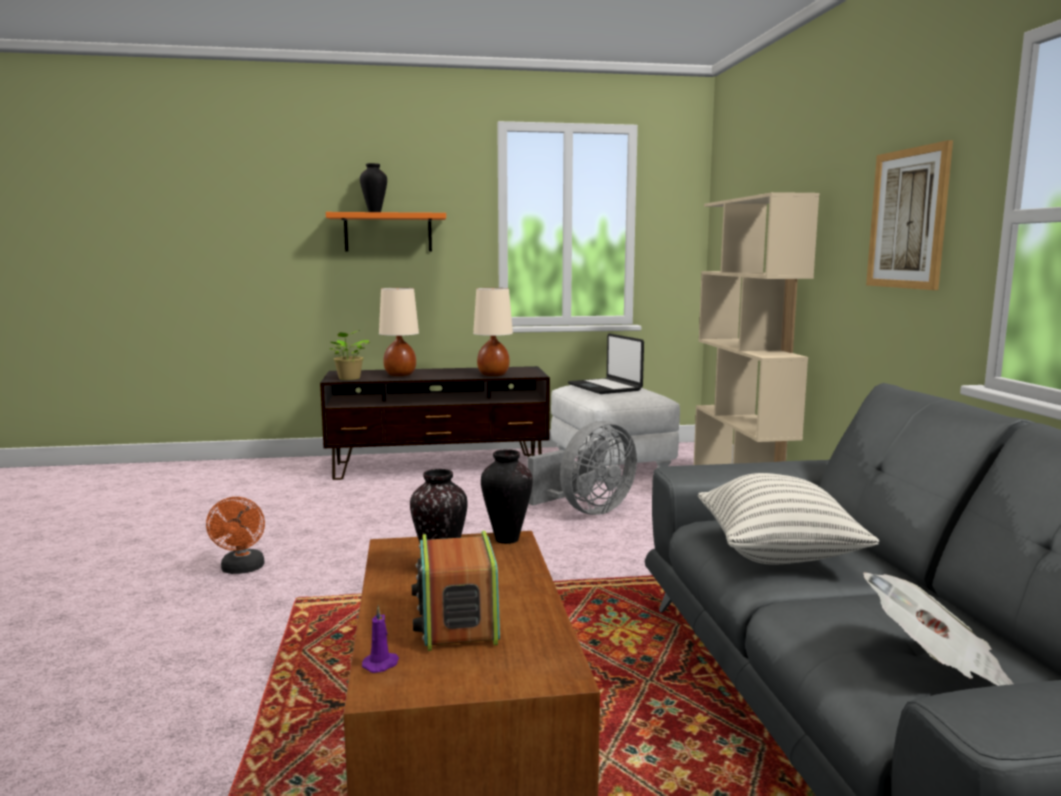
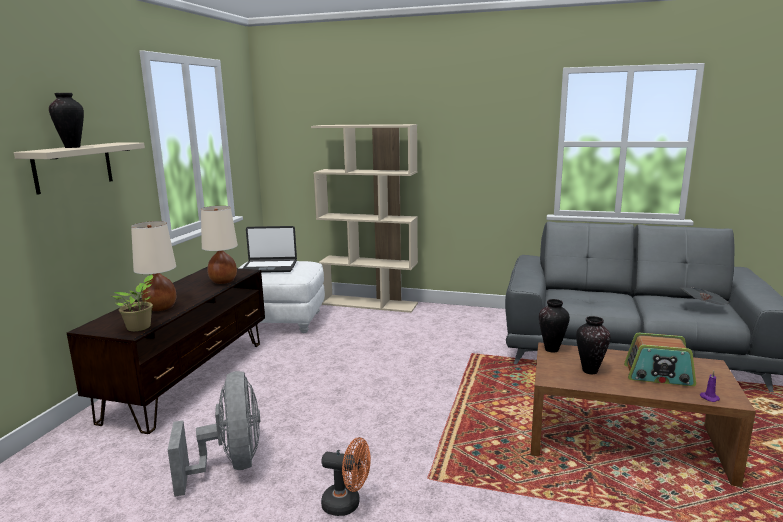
camera: 65 degrees left, 5 degrees up
orange shelf [326,212,446,251] -> beige shelf [14,143,145,195]
grey fan [527,421,637,515] -> grey fan moved to [168,371,260,497]
pillow [698,473,880,565] -> none
picture [866,140,953,290] -> none

